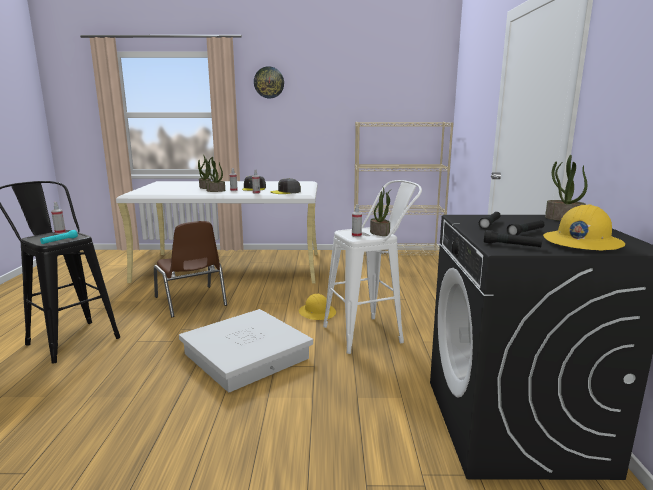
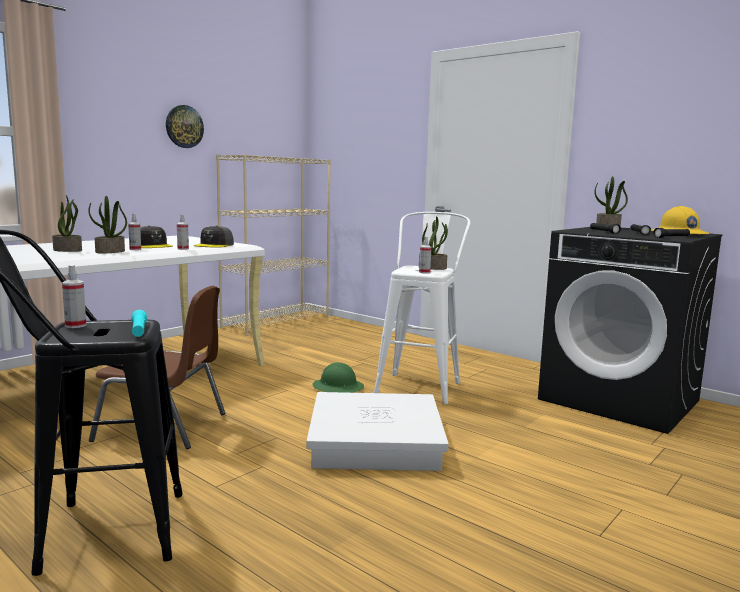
camera: 50 degrees left, 5 degrees down
wall clock [254,66,284,98] -> wall clock moved to [166,105,204,148]
yellow hard hat [299,294,336,320] -> green hard hat [312,363,364,393]

